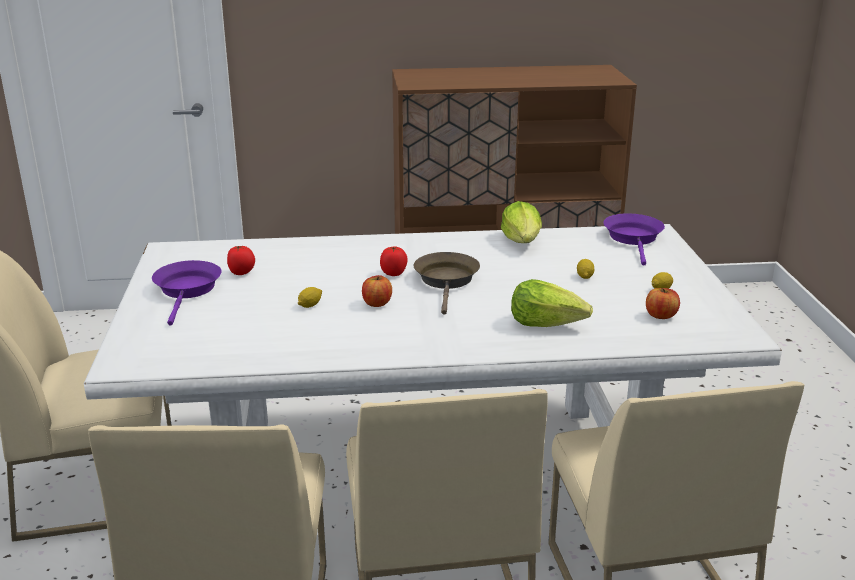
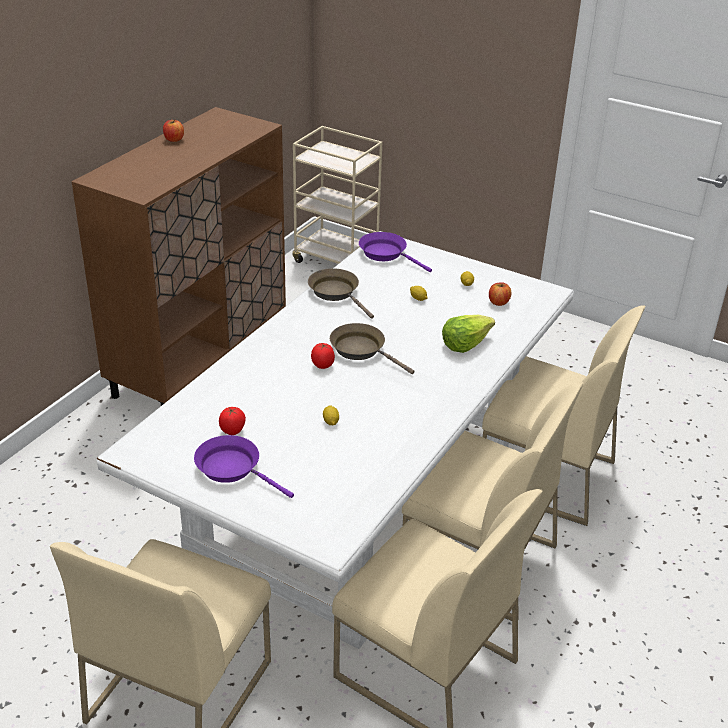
camera: 55 degrees left, 10 degrees up
apple [362,275,392,307] -> apple moved to [163,119,184,142]
lettuce [501,201,542,243] -> brown frying pan [308,268,374,319]
none -> beige cart [292,126,382,264]

